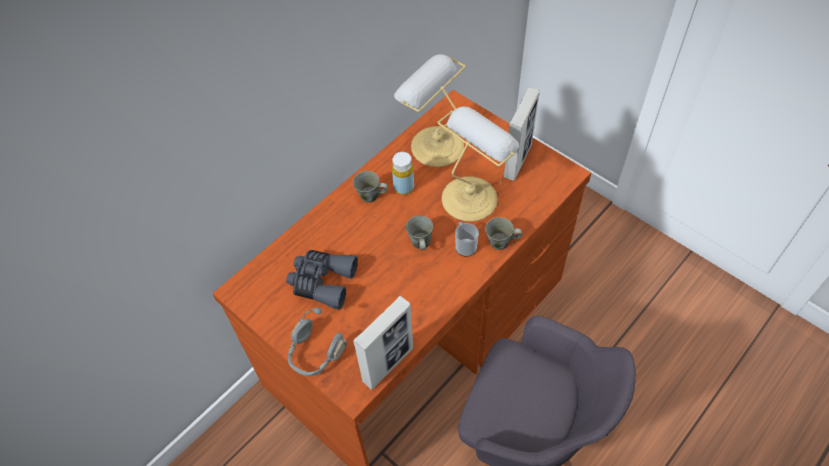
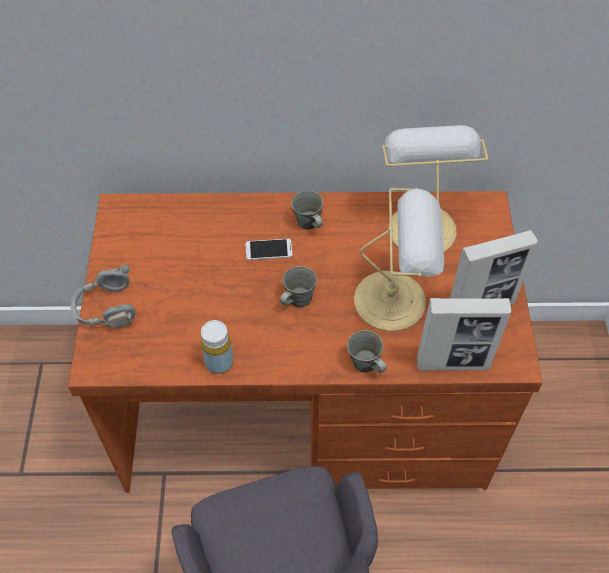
camera: 45 degrees right, 0 degrees up
grey binoculars [286,250,358,310] -> none
picture frame [353,296,413,390] -> picture frame moved to [417,298,511,371]
yellow bottle [392,152,414,195] -> yellow bottle moved to [201,320,233,374]
mug [455,222,479,257] -> none
none -> phone [245,239,293,260]

